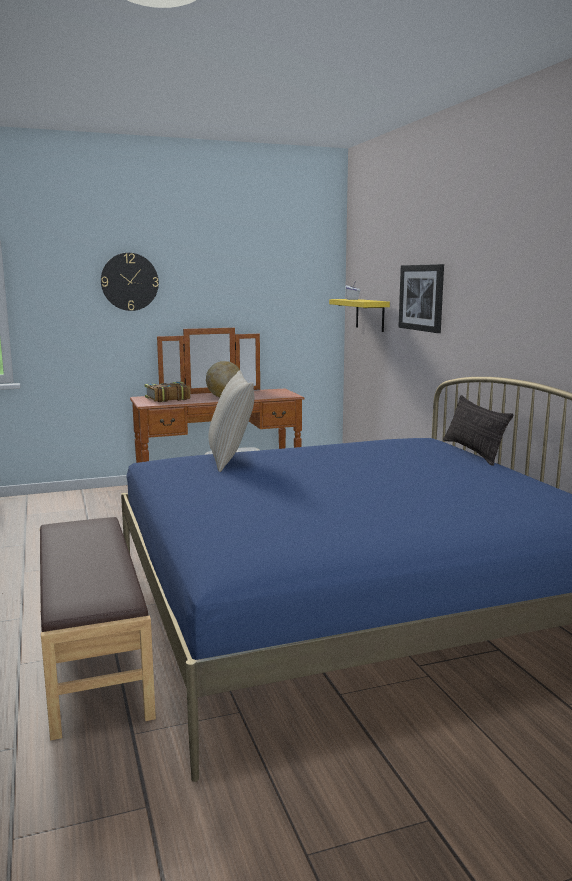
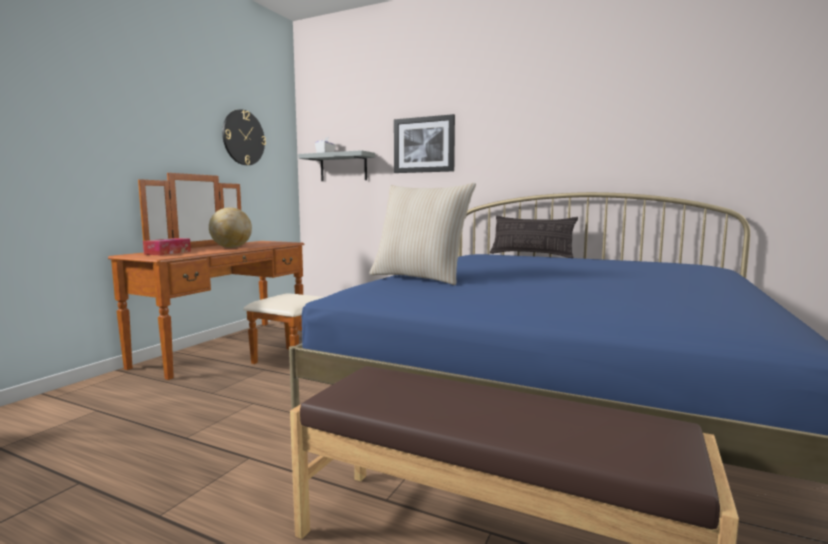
camera: 45 degrees left, 5 degrees down
wall clock [101,253,159,311] -> wall clock moved to [222,109,266,165]
book [144,382,191,402] -> tissue box [143,238,191,255]
yellow shelf [329,299,390,332] -> grey shelf [298,150,375,181]

